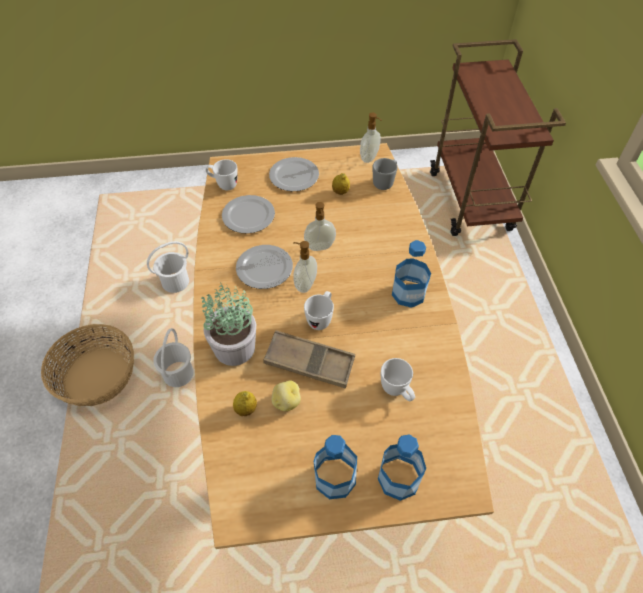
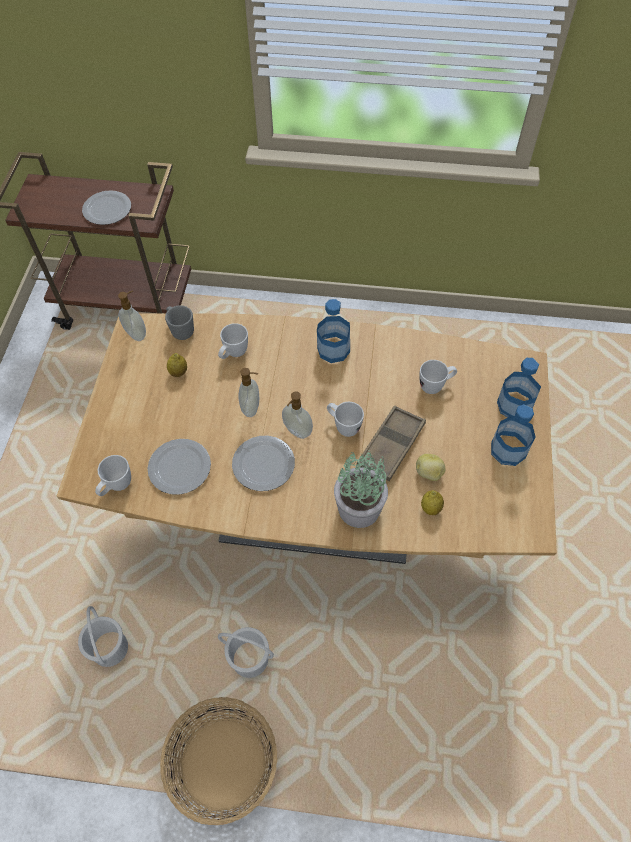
camera: 75 degrees left, 5 degrees up
plate [269,157,319,191] -> plate moved to [82,190,131,225]
none -> white mug [218,323,248,359]

